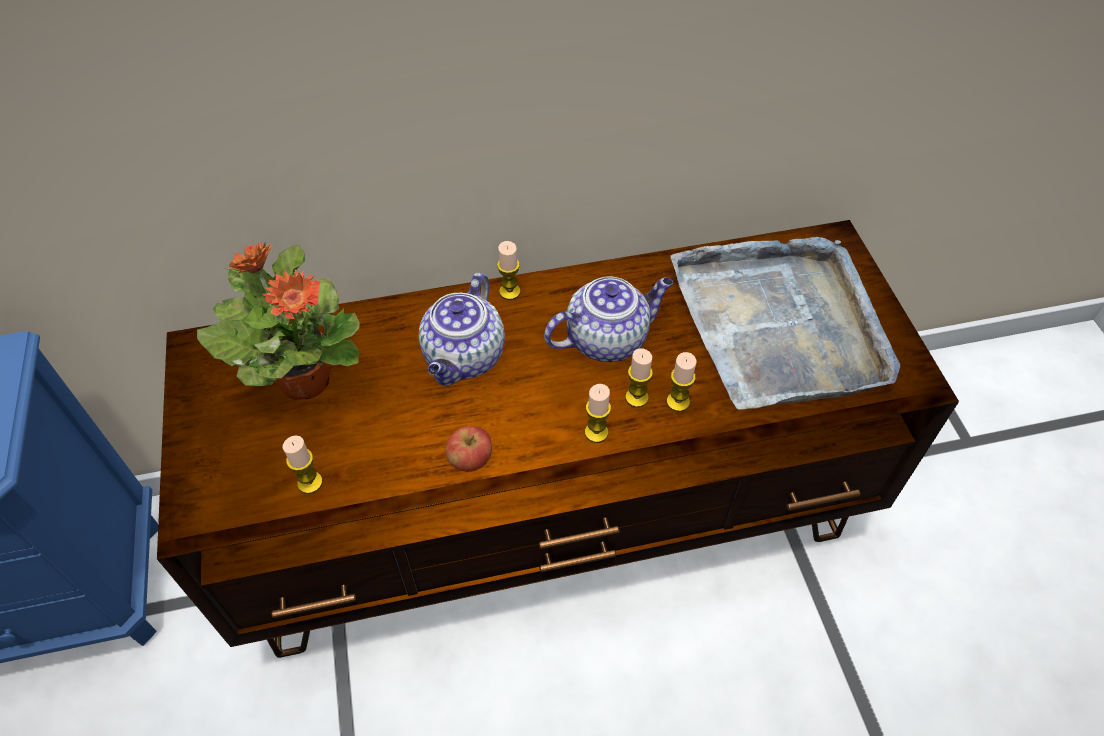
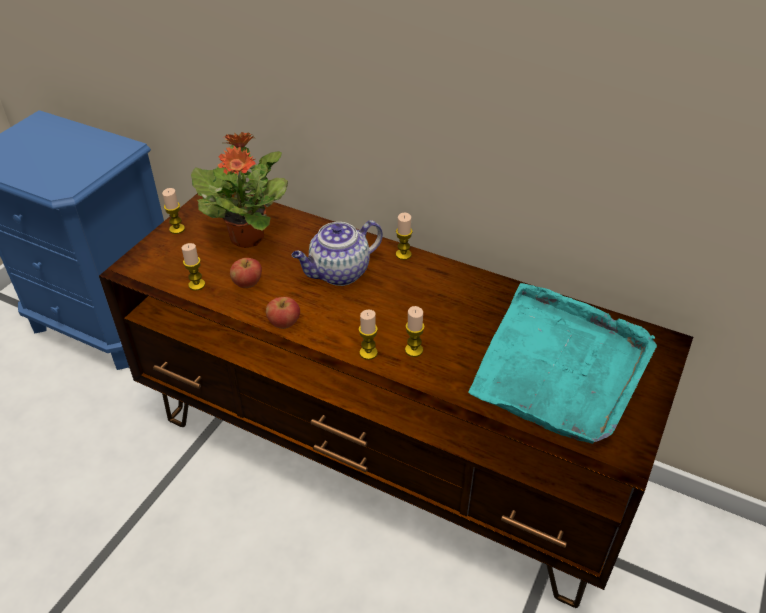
camera: 40 degrees right, 10 degrees down
teapot [544,276,673,362] -> none
candle [666,352,696,412] -> candle moved to [162,188,185,234]
grey tray [671,237,900,410] -> turquoise tray [468,283,657,444]
none -> apple [230,258,262,288]

